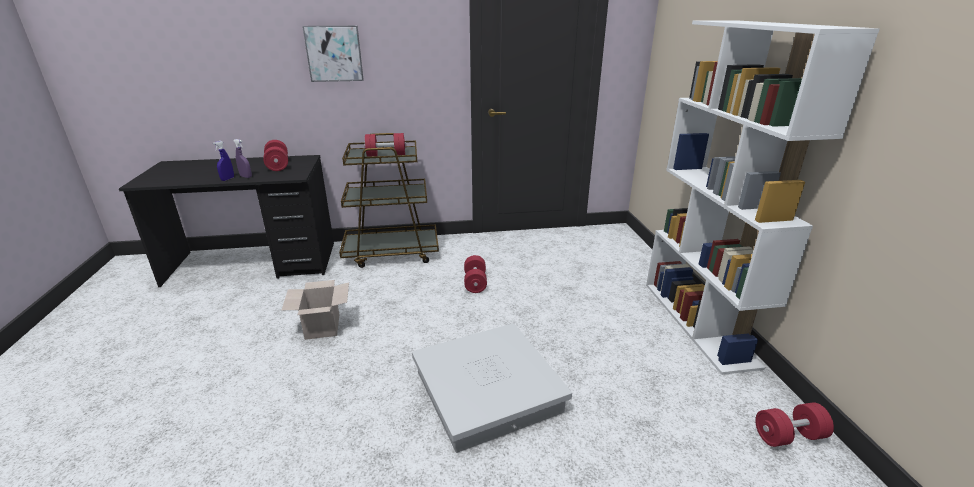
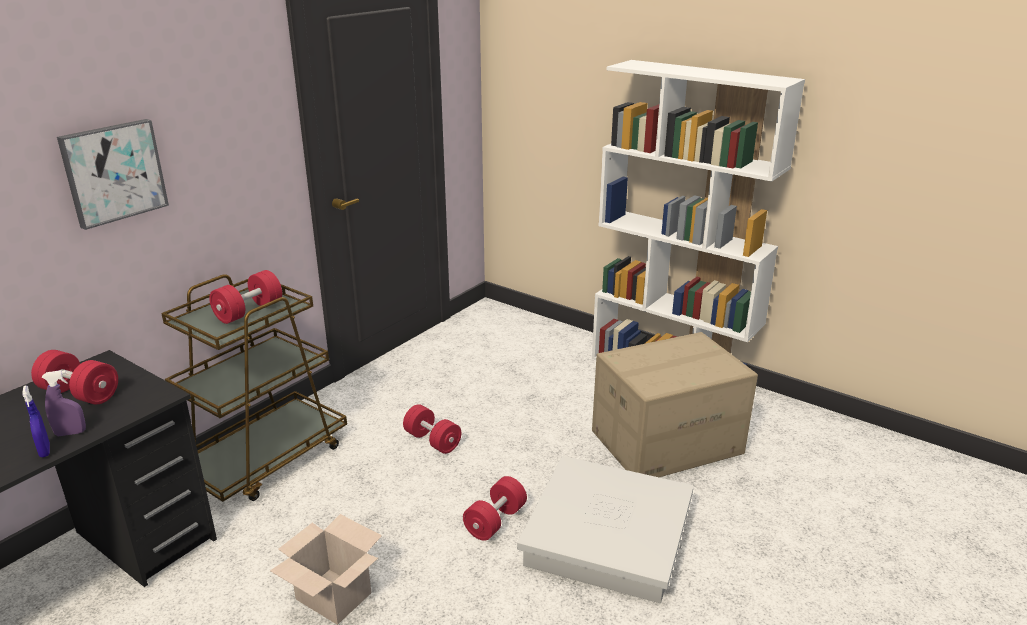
camera: 45 degrees left, 0 degrees up
red dumbbell [755,402,834,447] -> red dumbbell moved to [463,476,527,541]
none -> cardboard box [592,332,758,477]

